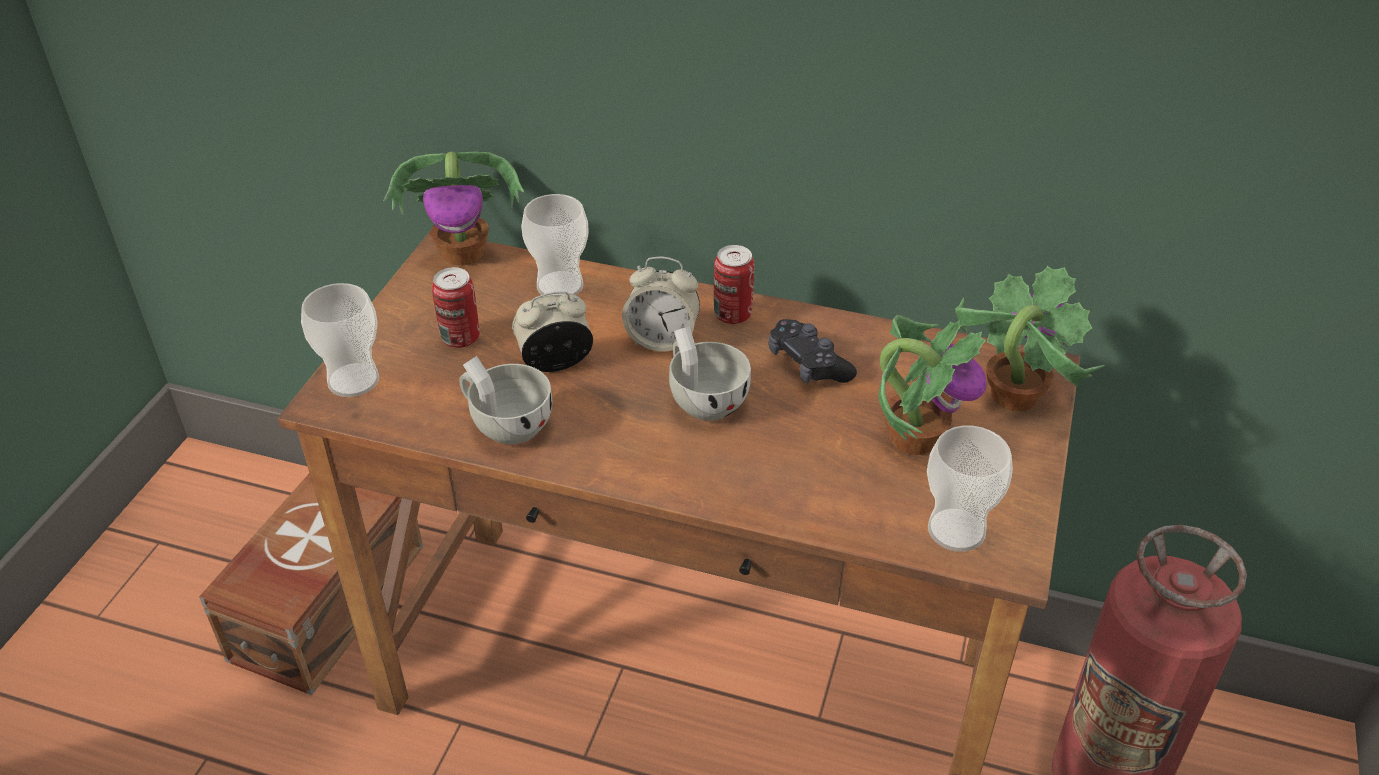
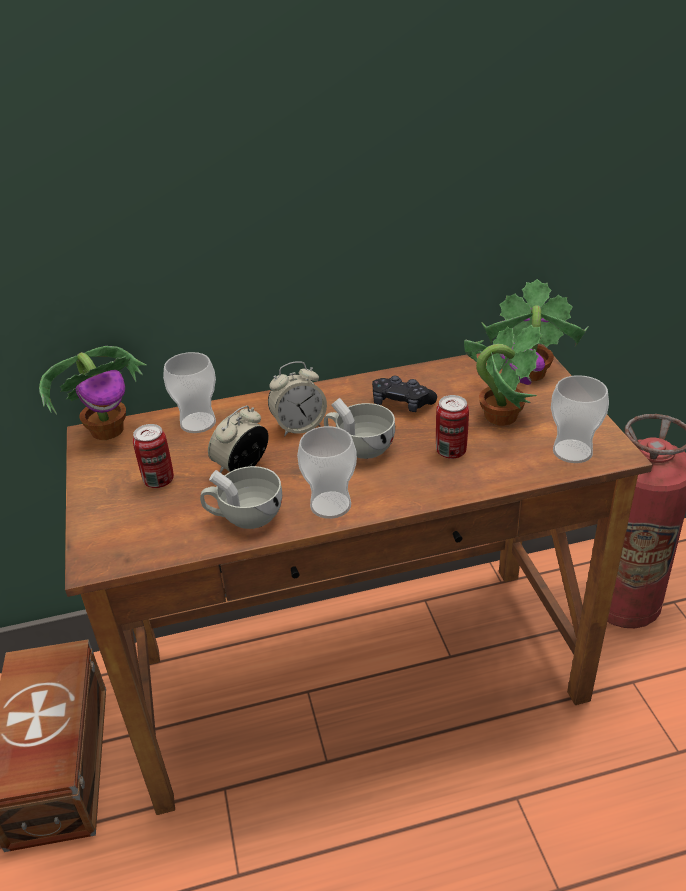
camera: 30 degrees left, 5 degrees down
cup [301,283,379,397] -> cup moved to [297,426,357,519]
can [714,245,754,324] -> can moved to [436,395,469,459]

